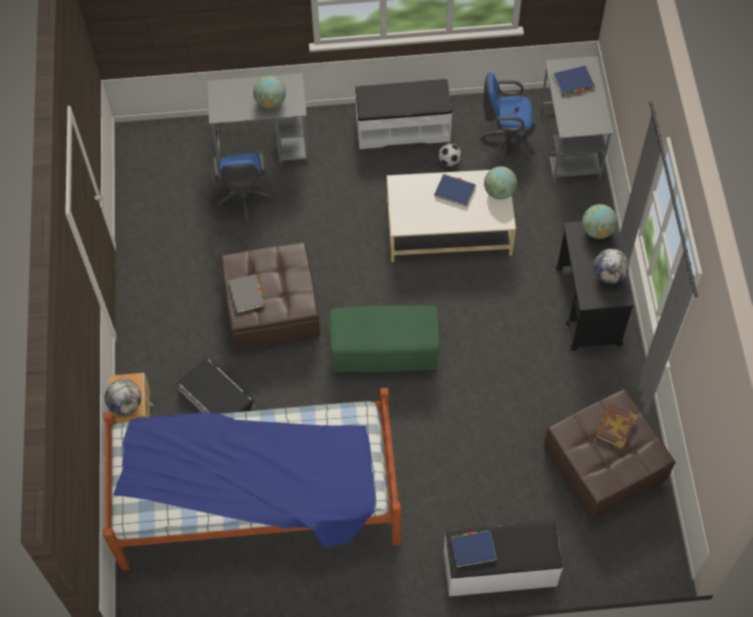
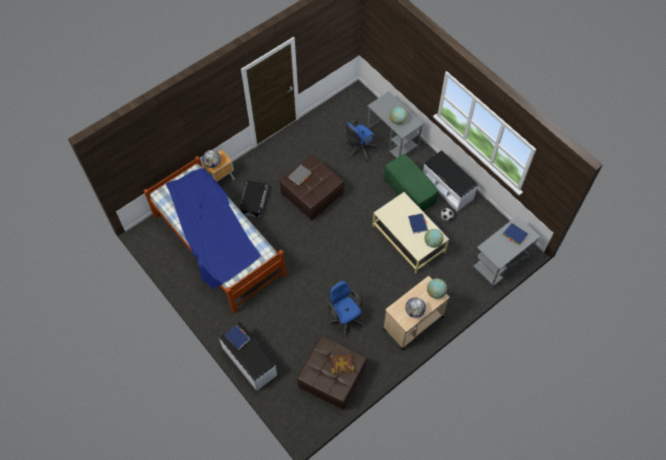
camera: 55 degrees right, 0 degrees up
green ottoman [330,305,440,374] -> green ottoman moved to [384,154,439,211]
blue office chair [480,73,536,161] -> blue office chair moved to [328,281,364,337]
black cart [556,221,634,351] -> beige cart [383,276,449,350]

